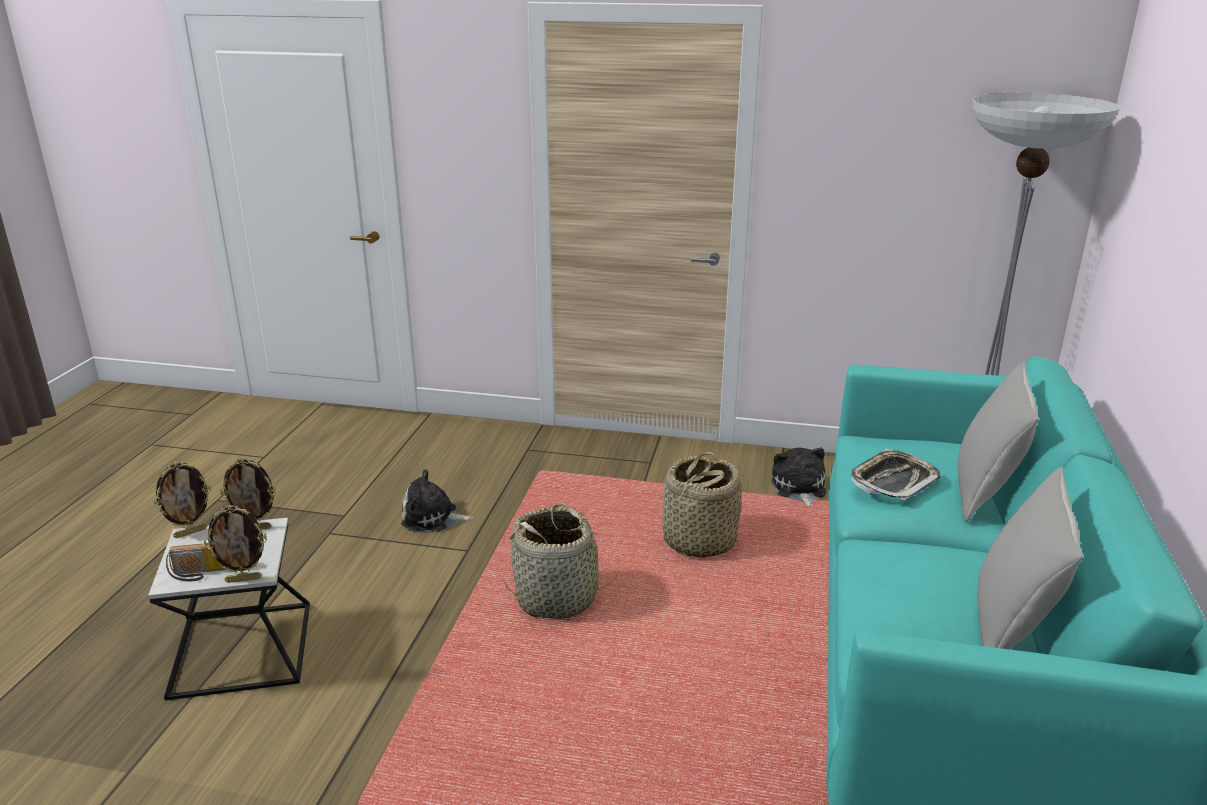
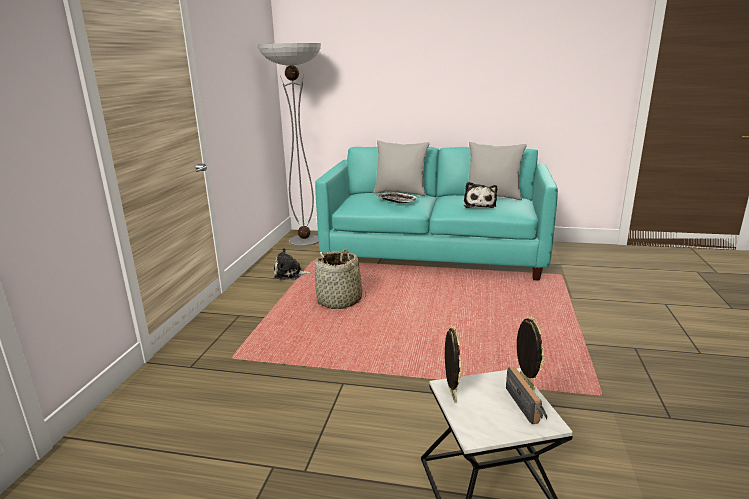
camera: 90 degrees left, 5 degrees down
picture frame [153,462,212,538] -> none
plush toy [401,469,473,532] -> plush toy moved to [464,182,497,208]
basket [503,504,619,619] -> none

